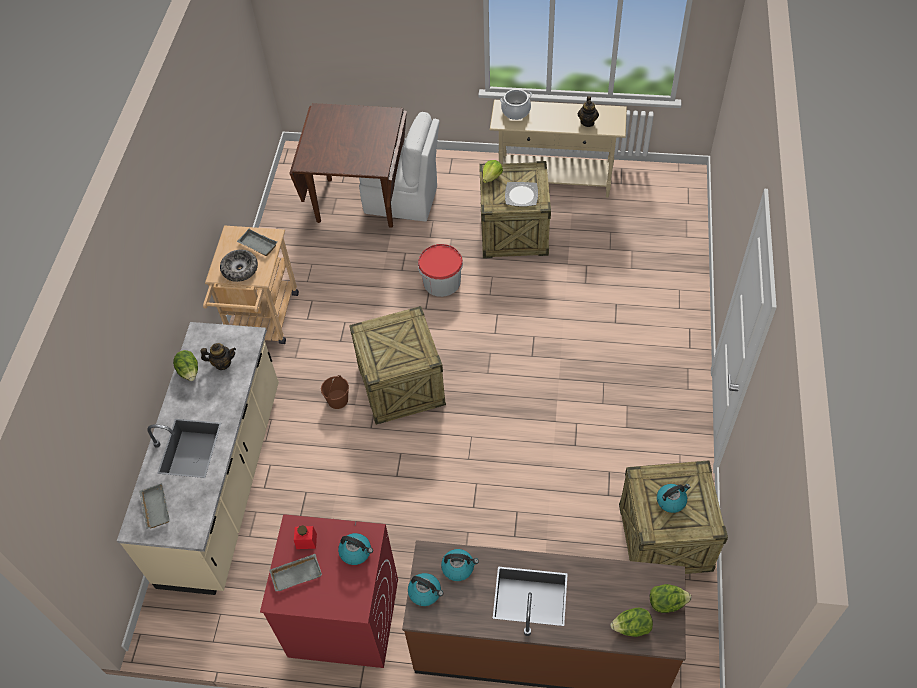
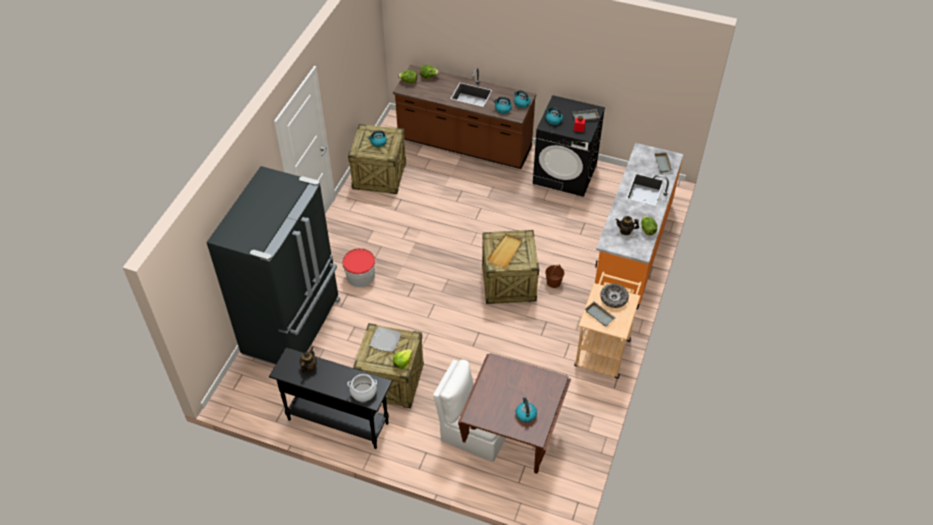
camera: 170 degrees left, 5 degrees down
beige counter [117,322,279,595] -> orange counter [595,143,684,309]
red washing machine [260,514,398,668] -> black washing machine [533,95,605,197]
bucket [418,244,463,297] -> bucket moved to [342,248,376,287]
beige console table [490,100,627,198] -> black console table [269,347,393,449]
none -> black fridge [206,166,340,365]
none -> beige tray [487,234,523,268]
none -> kettle [516,397,537,423]

